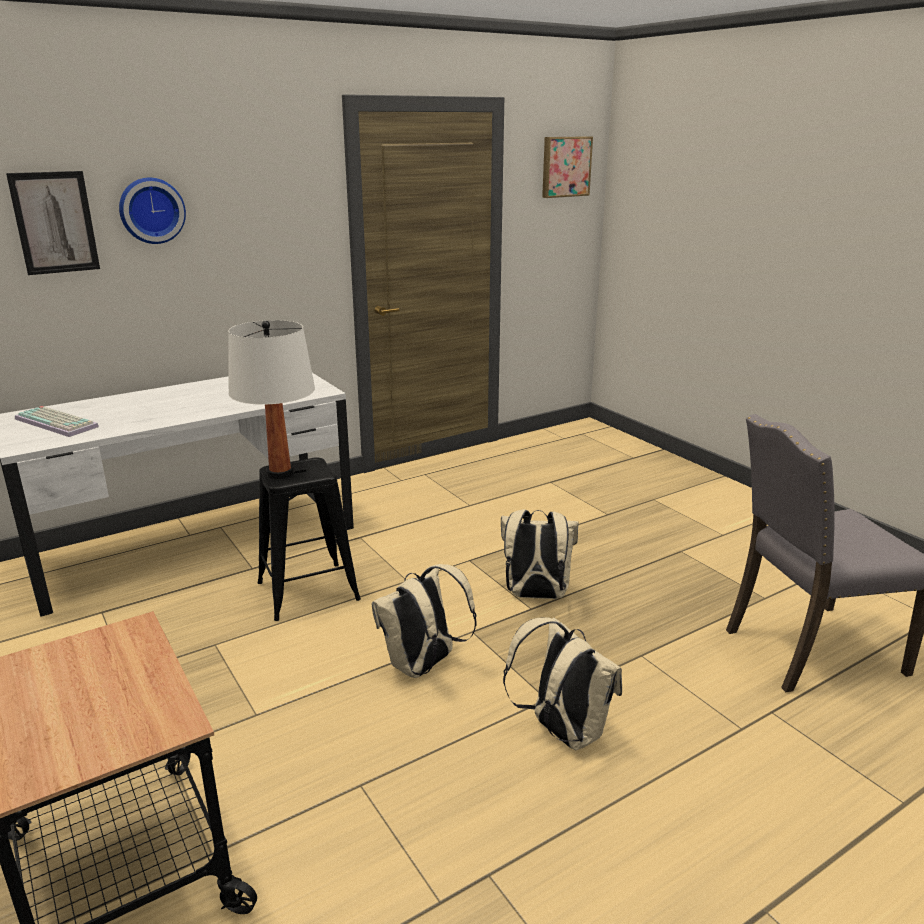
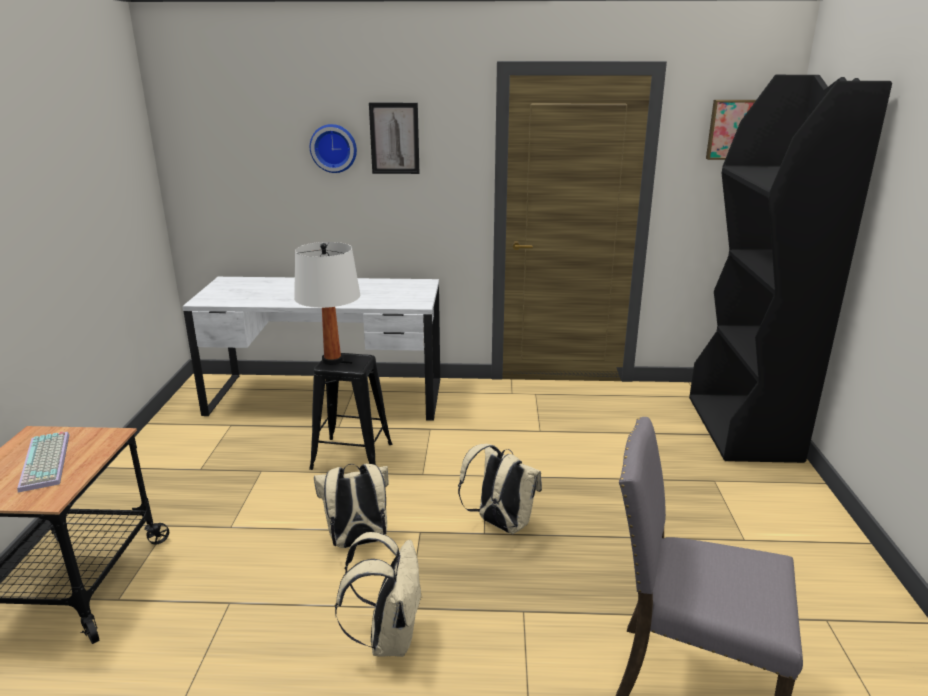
camera: 35 degrees right, 0 degrees up
picture [6,171,100,275] -> picture moved to [369,103,420,174]
keyboard [15,406,99,437] -> keyboard moved to [17,432,69,493]
none -> black bookcase [689,75,892,463]

